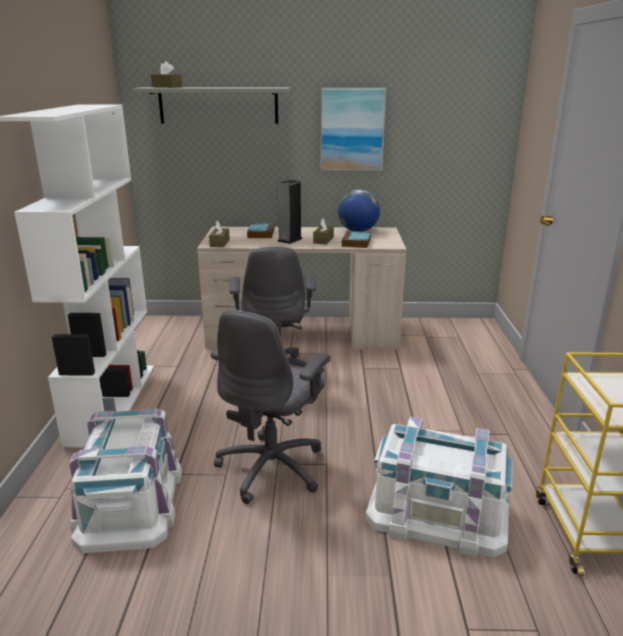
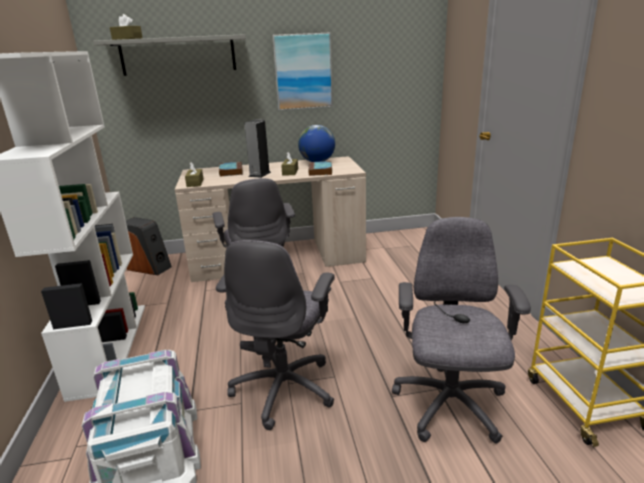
camera: 10 degrees left, 0 degrees up
white storage box [365,417,512,557] -> grey office chair [392,217,531,443]
none -> speaker [126,217,172,275]

